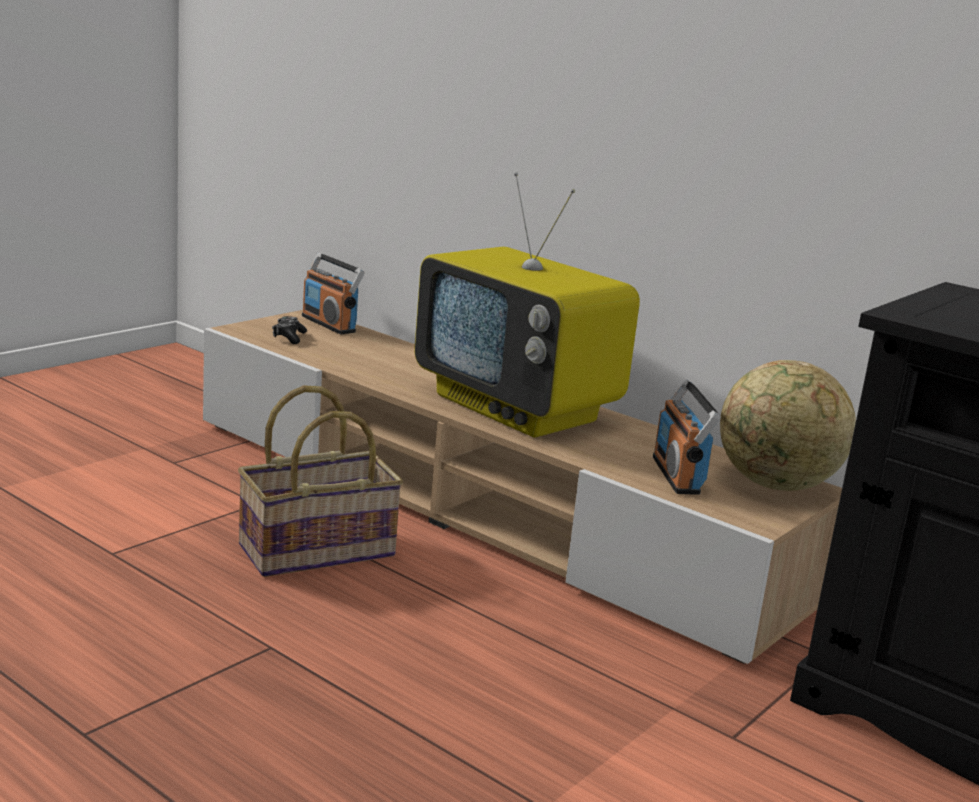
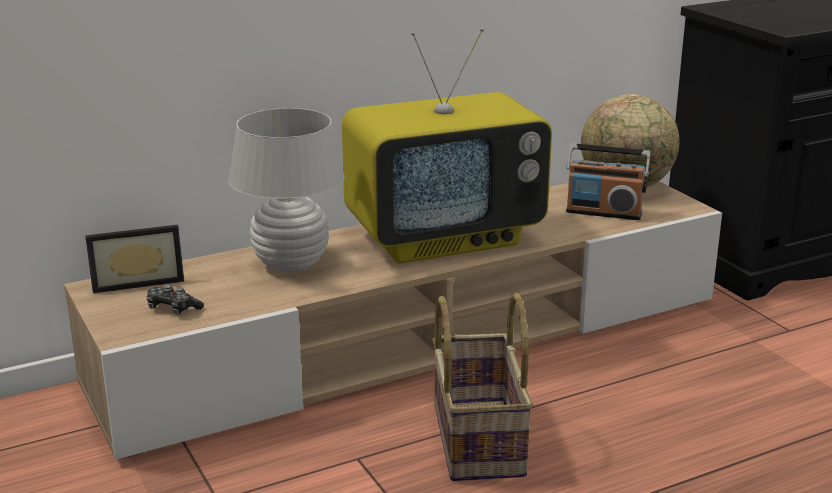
camera: 65 degrees left, 5 degrees up
radio [302,253,365,334] -> picture frame [85,225,184,293]
none -> white table lamp [228,108,345,273]

